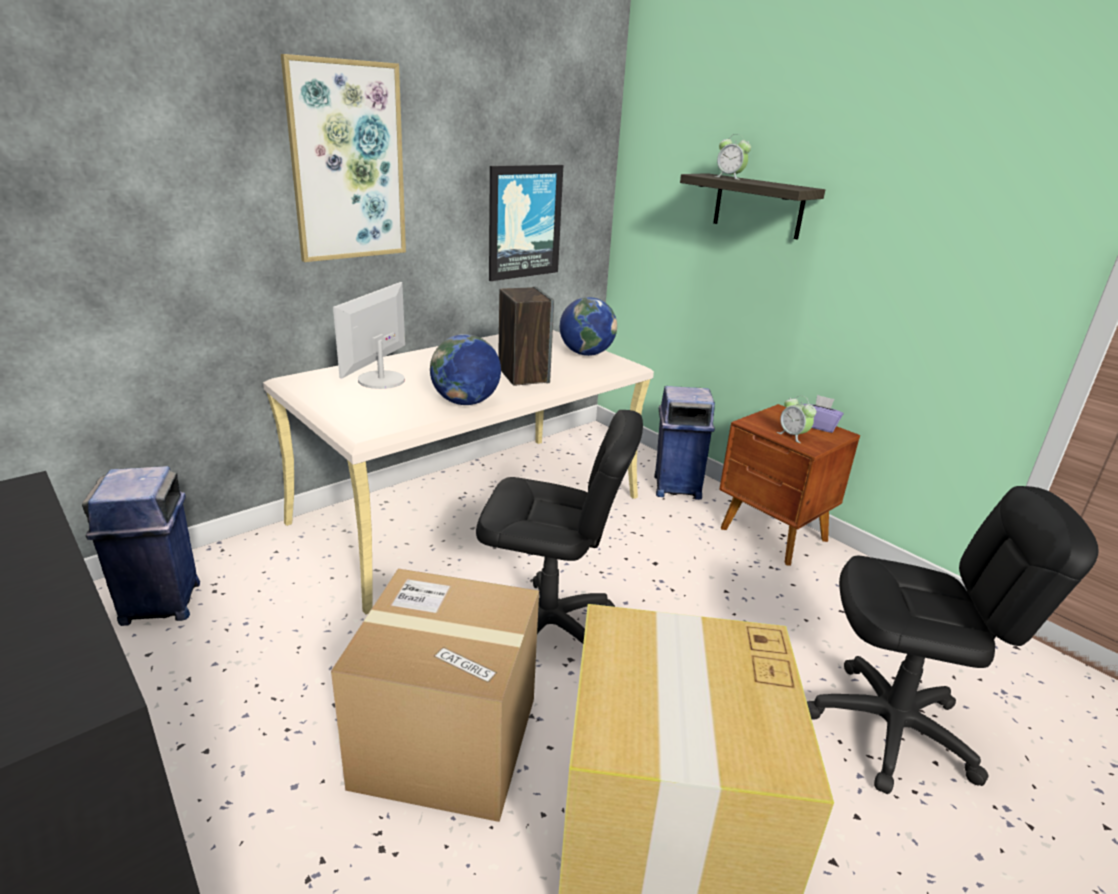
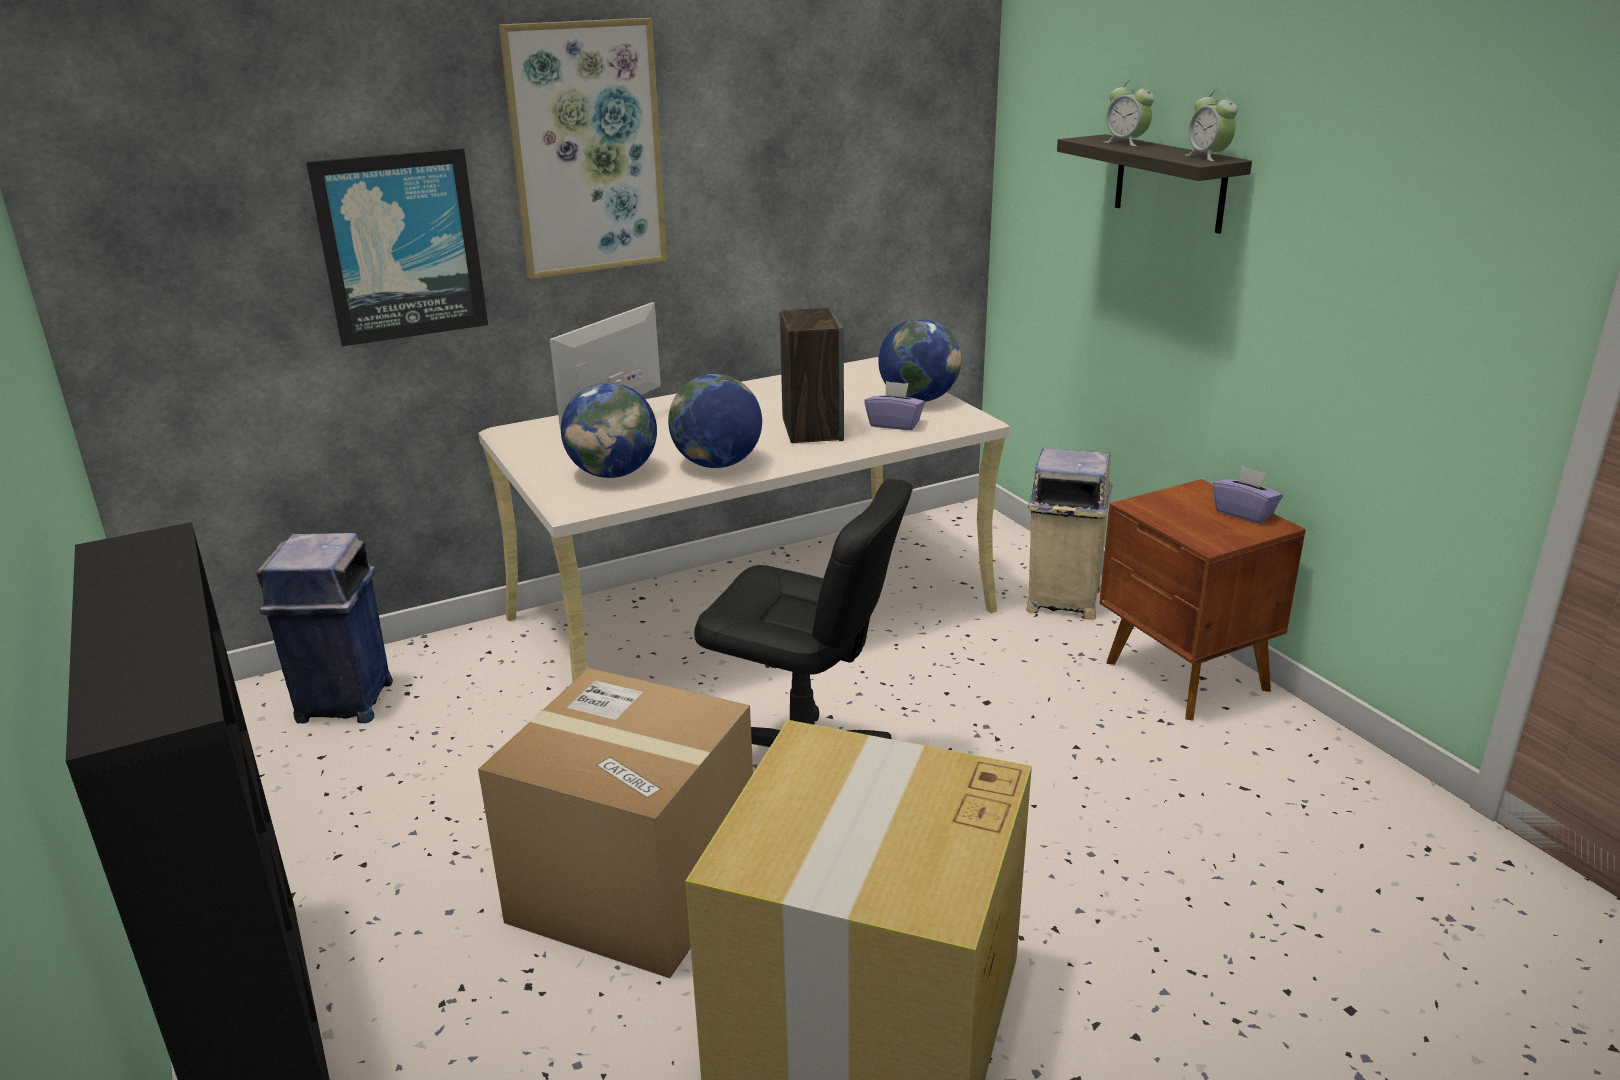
camera: 15 degrees right, 0 degrees up
picture [489,165,563,281] -> picture moved to [306,148,488,346]
blue trash can [654,386,715,500] -> beige trash can [1026,448,1112,620]
alarm clock [777,395,816,443] -> alarm clock moved to [1185,89,1238,161]
black office chair [807,486,1099,794] -> none
none -> globe [561,382,657,478]
none -> purple tissue box [864,381,925,430]

